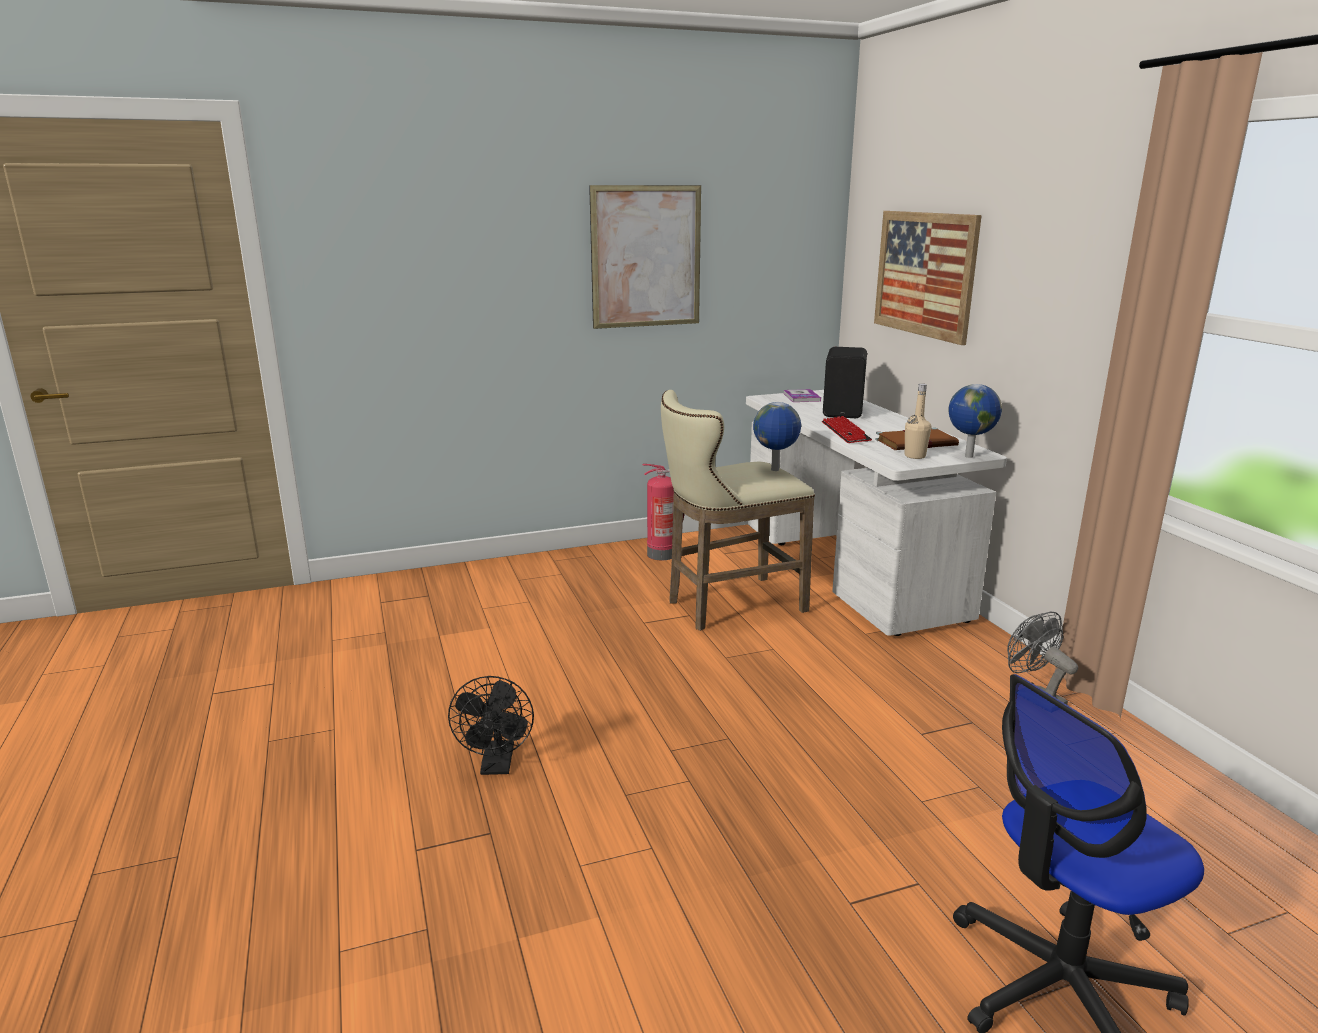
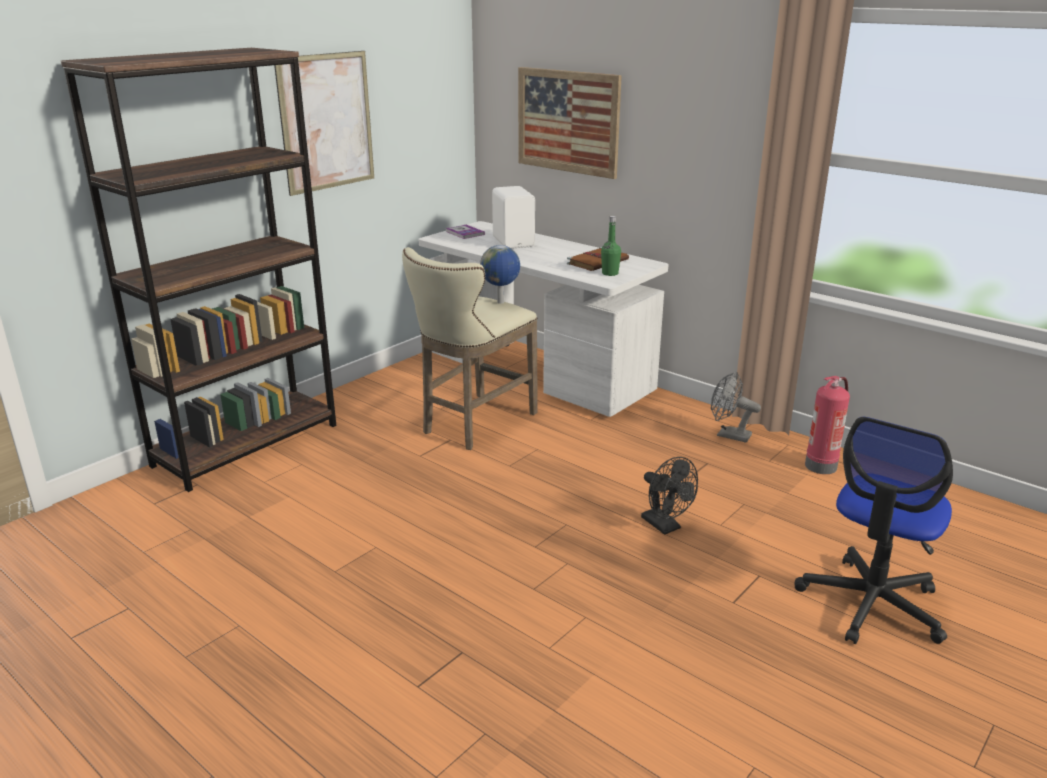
camera: 30 degrees left, 5 degrees up
black fan [448,676,534,775] -> black fan moved to [641,457,698,535]
fire extinguisher [642,464,685,560] -> fire extinguisher moved to [805,376,850,474]
keyboard [822,416,872,443] -> none
black speaker [823,347,867,418] -> white speaker [492,186,535,249]
beige bottle [905,384,931,459] -> green bottle [601,216,621,276]
globe [949,384,1002,458] -> none
none -> brown bookcase [60,48,336,492]

